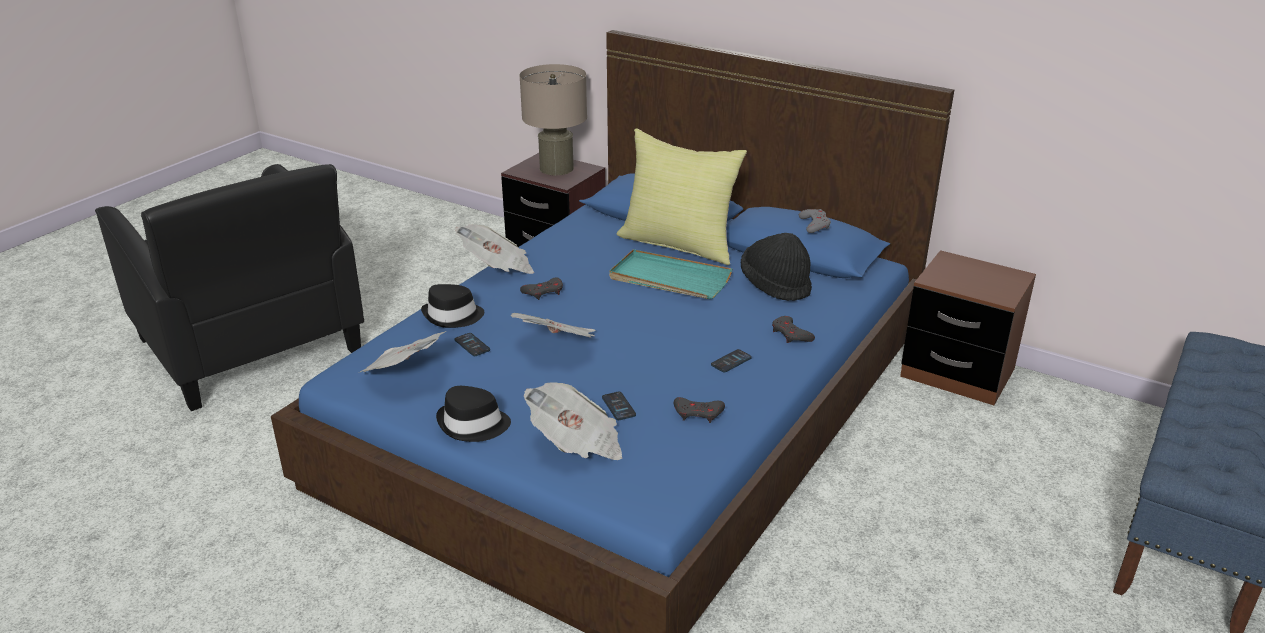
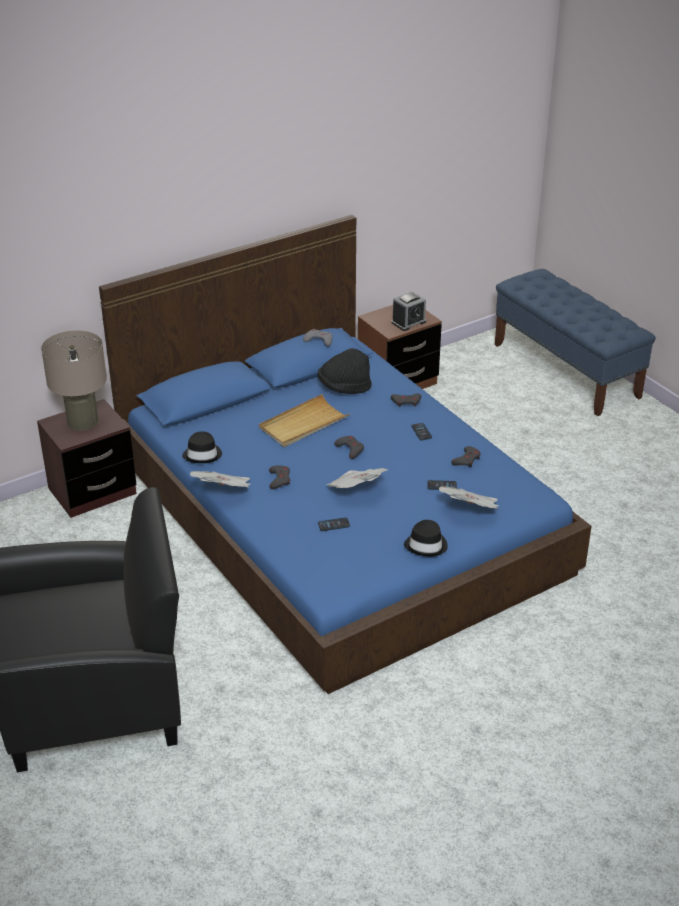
camera: 65 degrees left, 5 degrees up
newspaper [360,331,447,372] -> none
black hat [421,284,484,328] -> black hat moved to [182,431,222,463]
turquoise tray [609,249,732,299] -> beige tray [259,394,350,447]
yellow pillow [617,128,747,265] -> none
none -> grey game controller [334,436,364,459]
none -> alarm clock [391,291,426,331]

